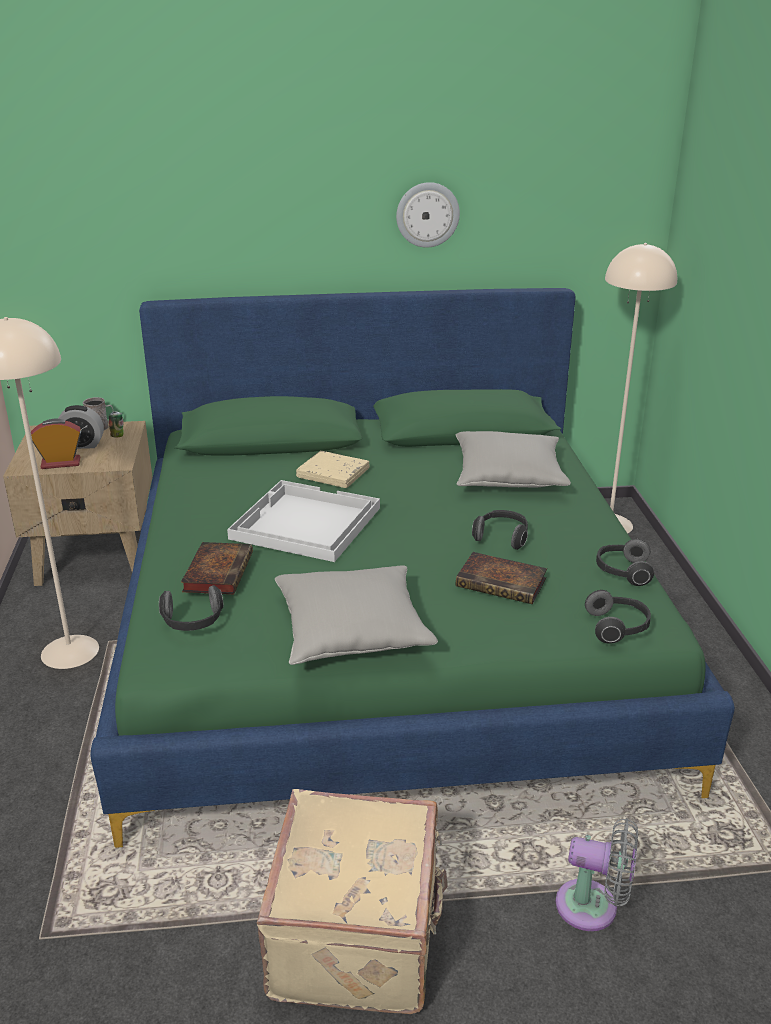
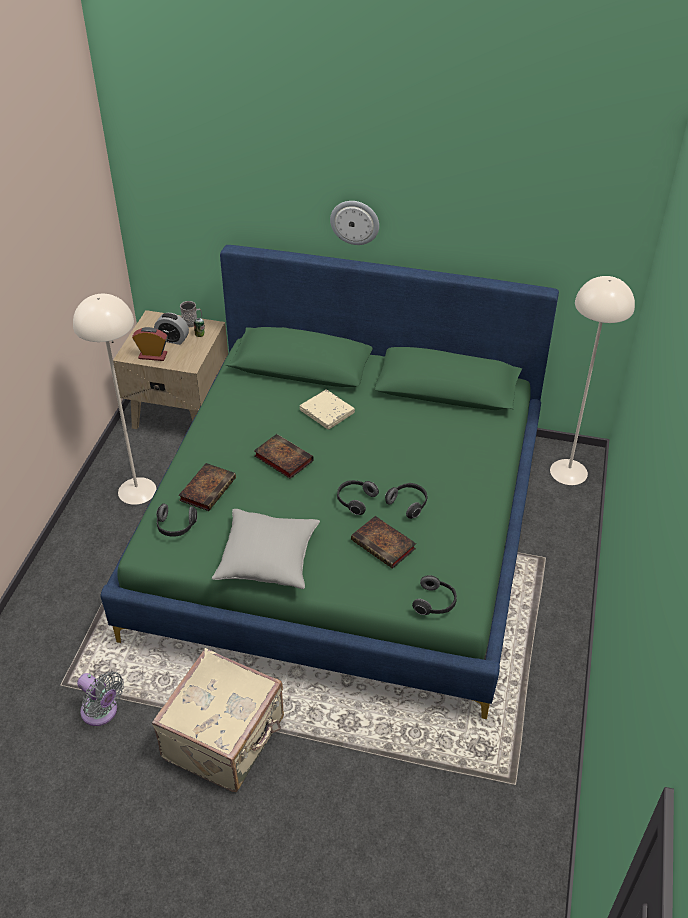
camera: 20 degrees right, 15 degrees up
white tray [227,480,380,562] -> book [254,434,314,479]
wall clock [396,182,460,248] -> wall clock moved to [330,201,379,245]
grey pillow [456,431,571,487] -> none
grey fan [556,818,638,931] -> grey fan moved to [77,671,124,726]
headphones [596,539,654,586] -> headphones moved to [337,480,379,515]

